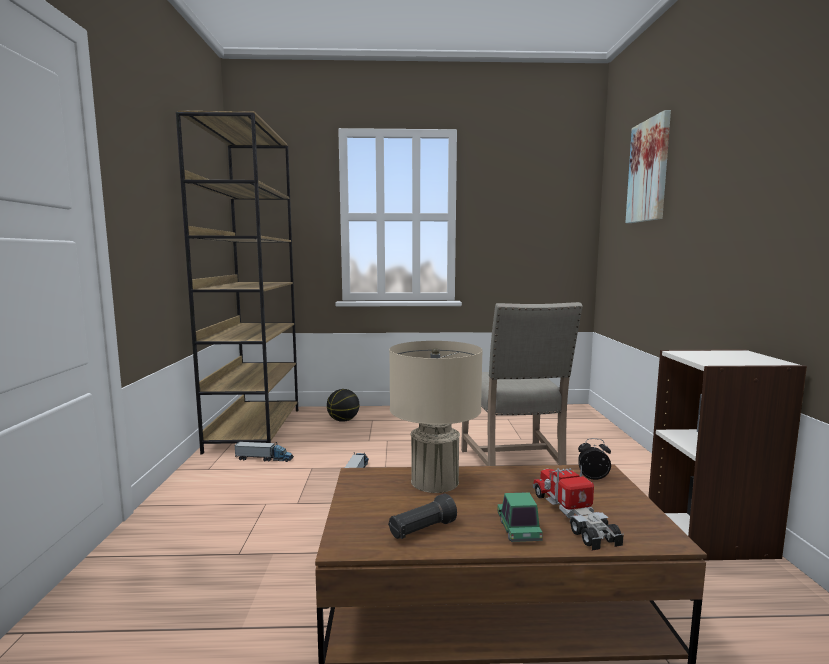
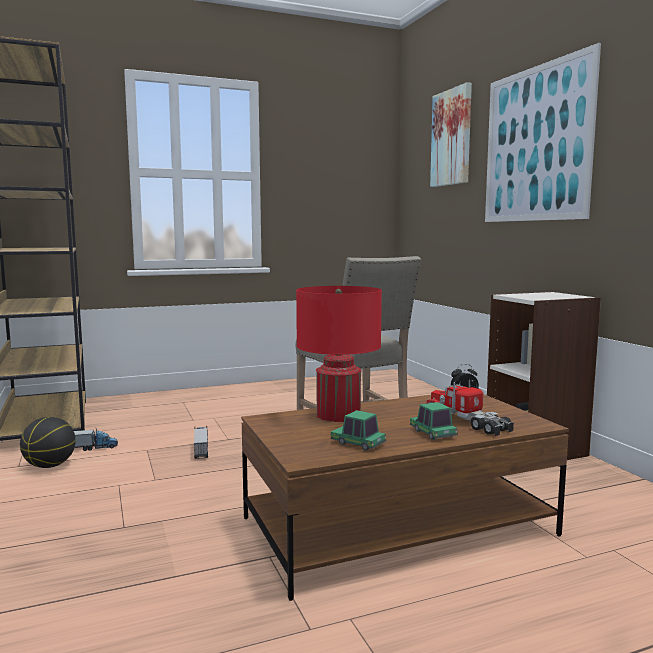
camera: 20 degrees left, 0 degrees up
basketball [327,389,359,422] -> basketball moved to [20,417,76,468]
black flashlight [388,494,457,539] -> toy car [331,410,386,451]
beige table lamp [389,341,483,493] -> red table lamp [296,286,382,422]
none -> picture [485,43,601,222]

